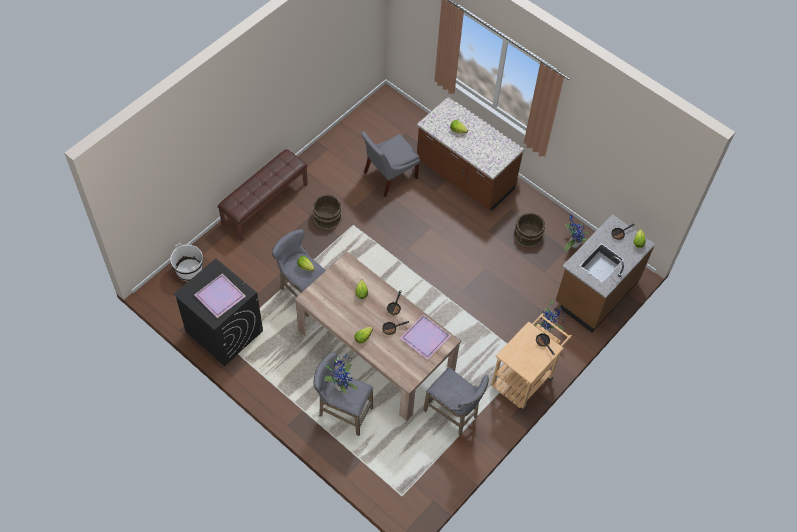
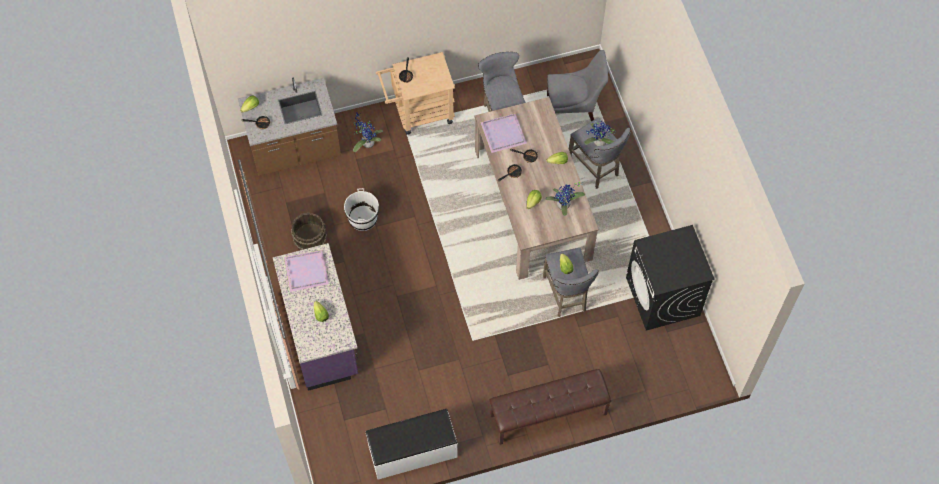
camera: 145 degrees left, 5 degrees up
white bucket [170,243,203,281] -> white bucket moved to [344,188,379,231]
purple tray [194,273,246,318] -> purple tray moved to [284,250,329,292]
brown bucket [312,195,342,230] -> none
grey chair [361,131,420,197] -> grey chair moved to [547,50,608,122]
brown counter [417,97,524,211] -> purple counter [273,243,358,391]
potted plant [564,214,589,251] -> potted plant moved to [546,182,585,216]
none -> white bench [366,409,458,480]

